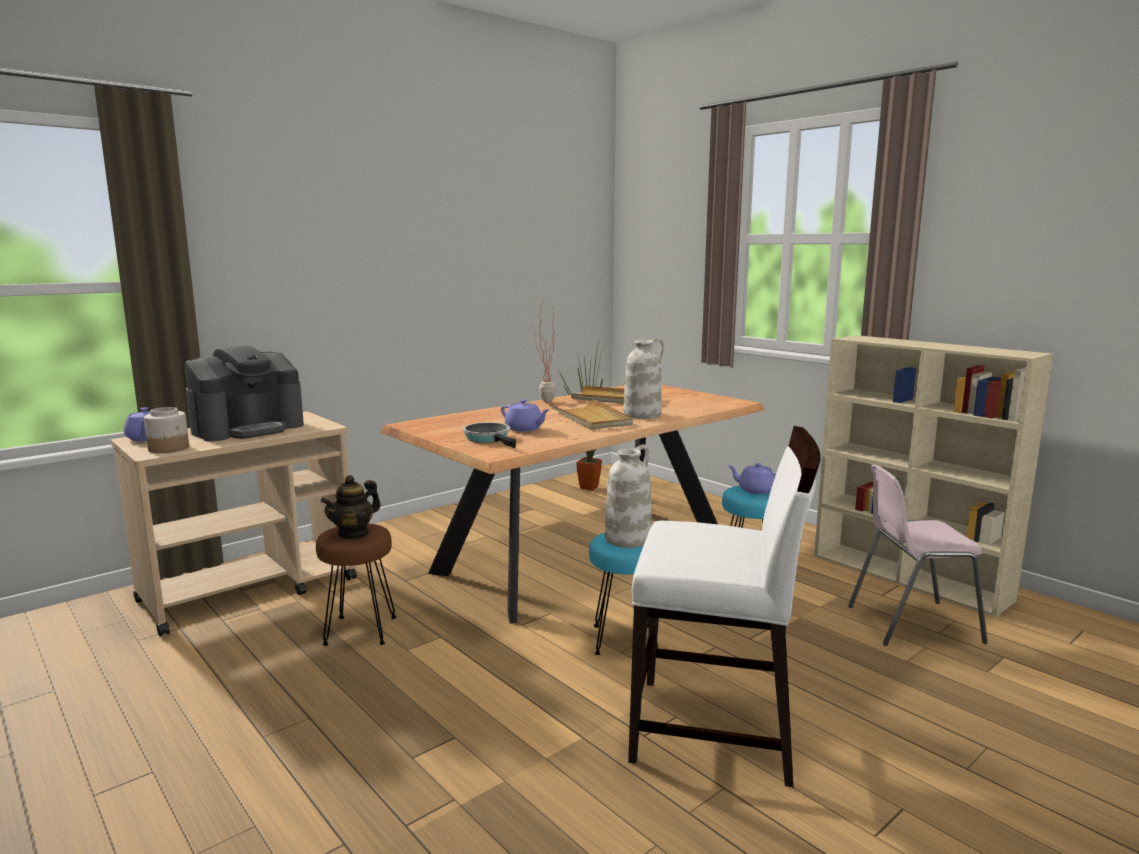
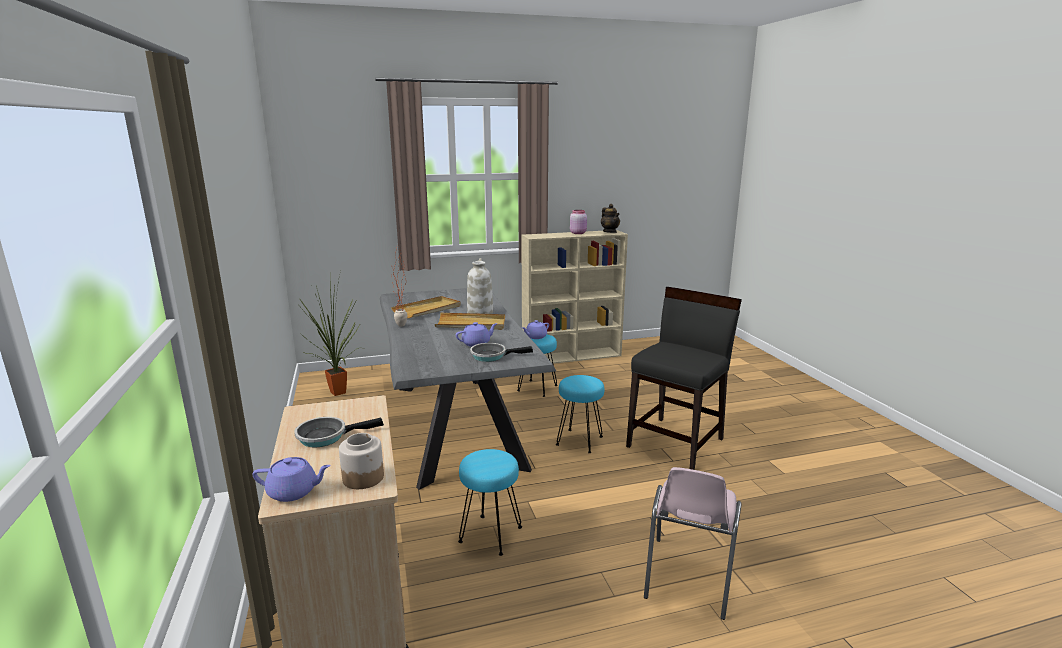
camera: 65 degrees left, 5 degrees up
coffee machine [185,346,304,442] -> frying pan [294,417,384,447]
brown stool [316,524,396,646] -> turquoise stool [458,449,522,556]
teapot [321,475,381,539] -> teapot moved to [601,204,620,233]
brown dining table [381,385,765,624] -> grey dining table [380,288,556,490]
white vase [605,445,651,548] -> none
white chair [628,426,821,787] -> black chair [626,287,742,470]
pink chair [848,464,988,646] -> pink chair moved to [644,467,741,620]
none -> pink jar [570,210,587,234]

